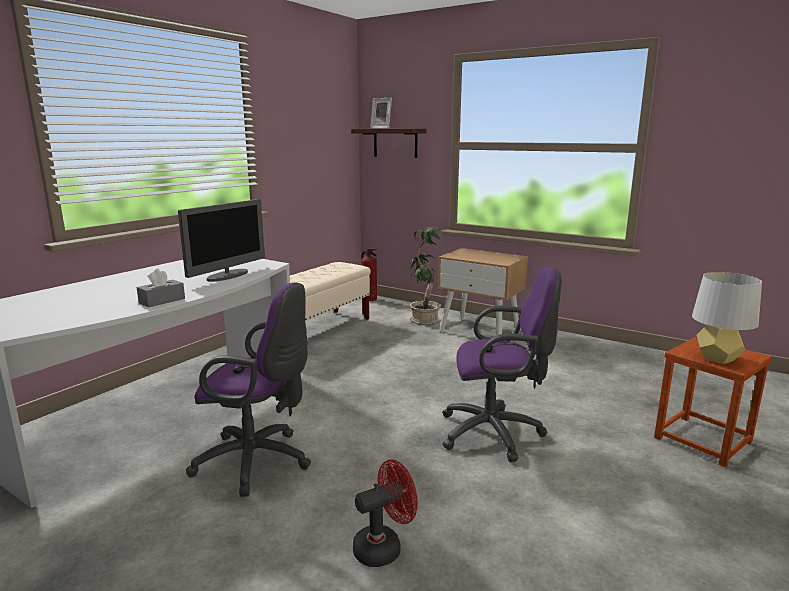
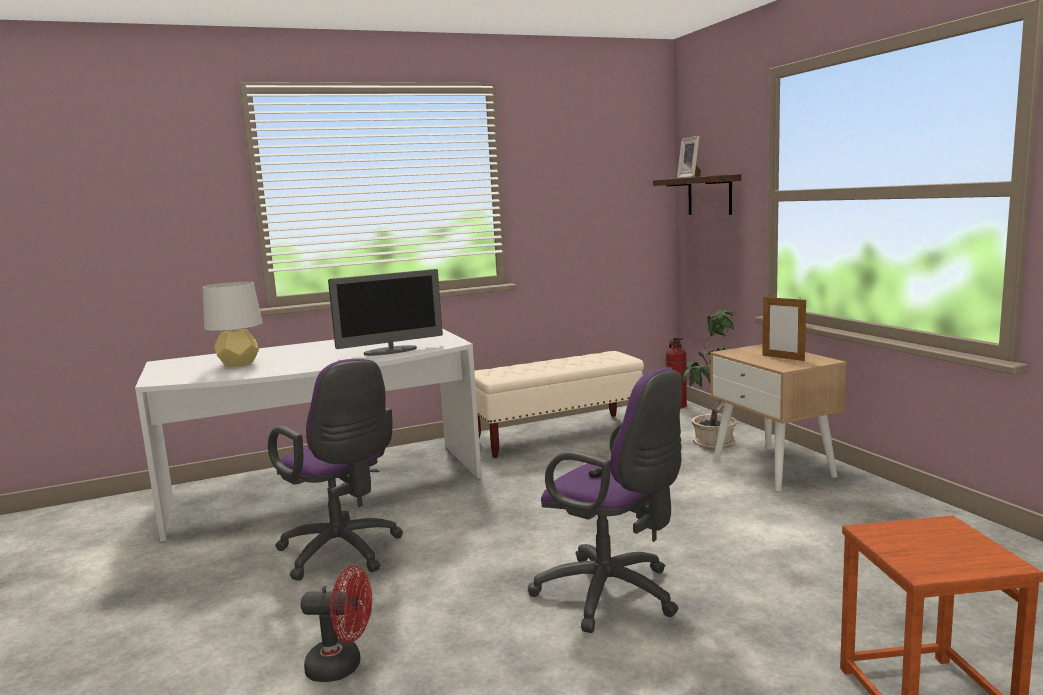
camera: 35 degrees right, 5 degrees down
grey tissue box [137,269,185,307] -> none
grey table lamp [692,272,762,364] -> grey table lamp moved to [203,282,263,367]
none -> picture frame [763,296,806,361]

